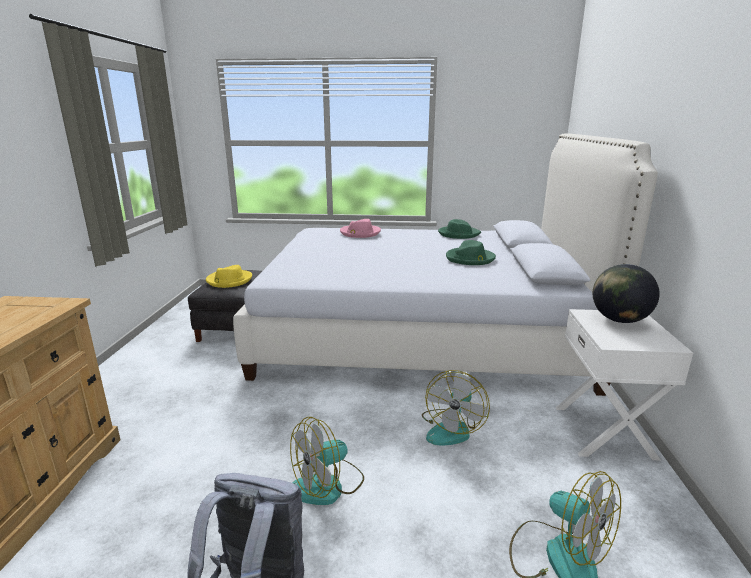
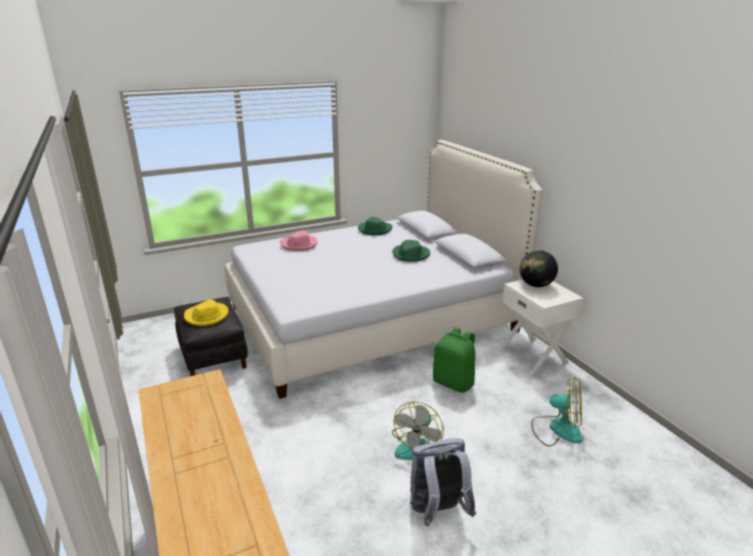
camera: 30 degrees left, 5 degrees up
fan [422,370,490,445] -> green backpack [433,327,475,393]

